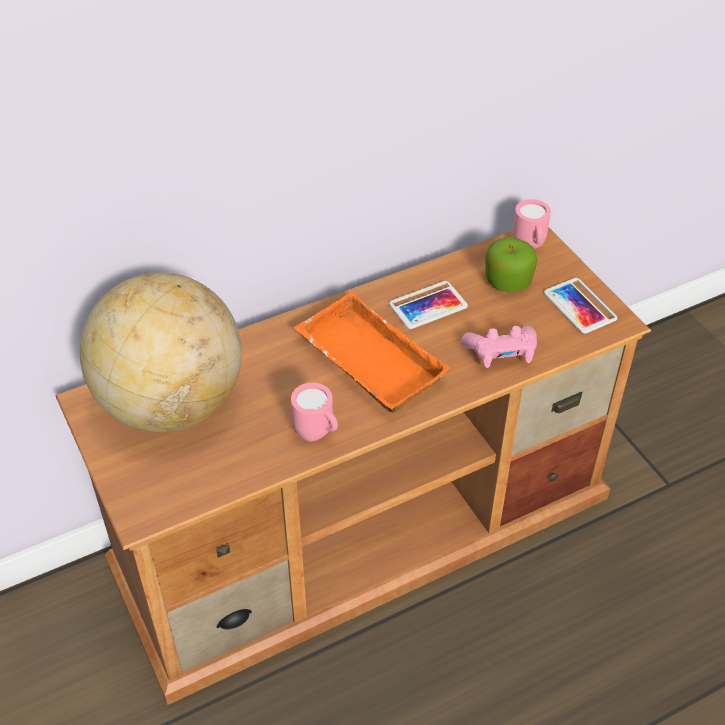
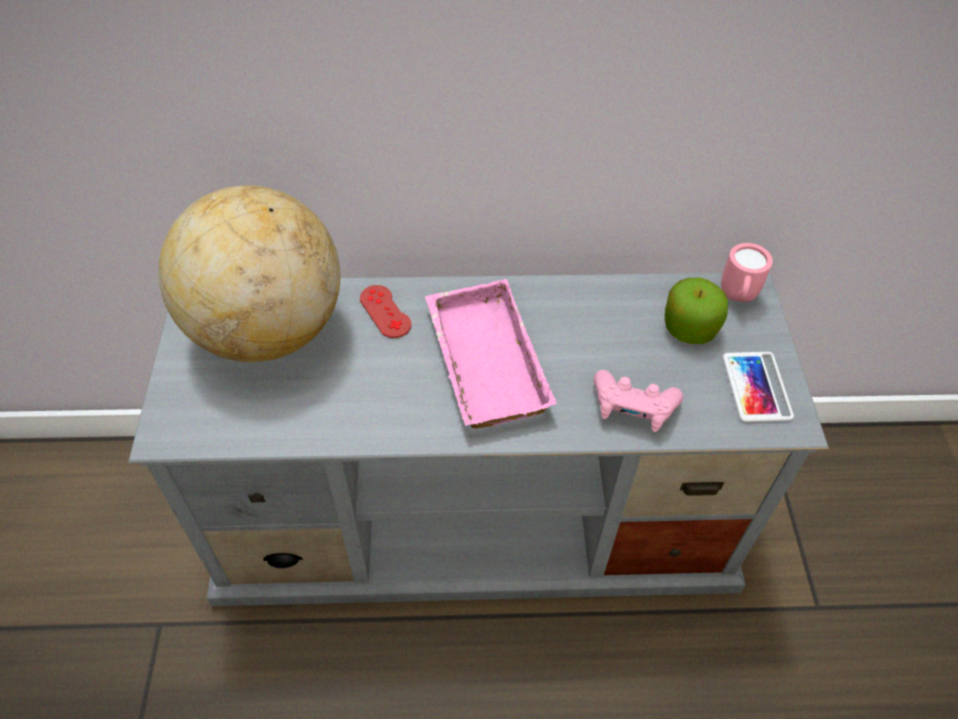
camera: 25 degrees right, 5 degrees up
brown tv stand [56,227,651,705] -> grey tv stand [128,272,829,606]
pink mug [291,383,338,442] -> none
orange tray [294,292,450,413] -> pink tray [425,279,557,429]
phone [389,281,468,329] -> none
none -> red game controller [360,285,411,338]

